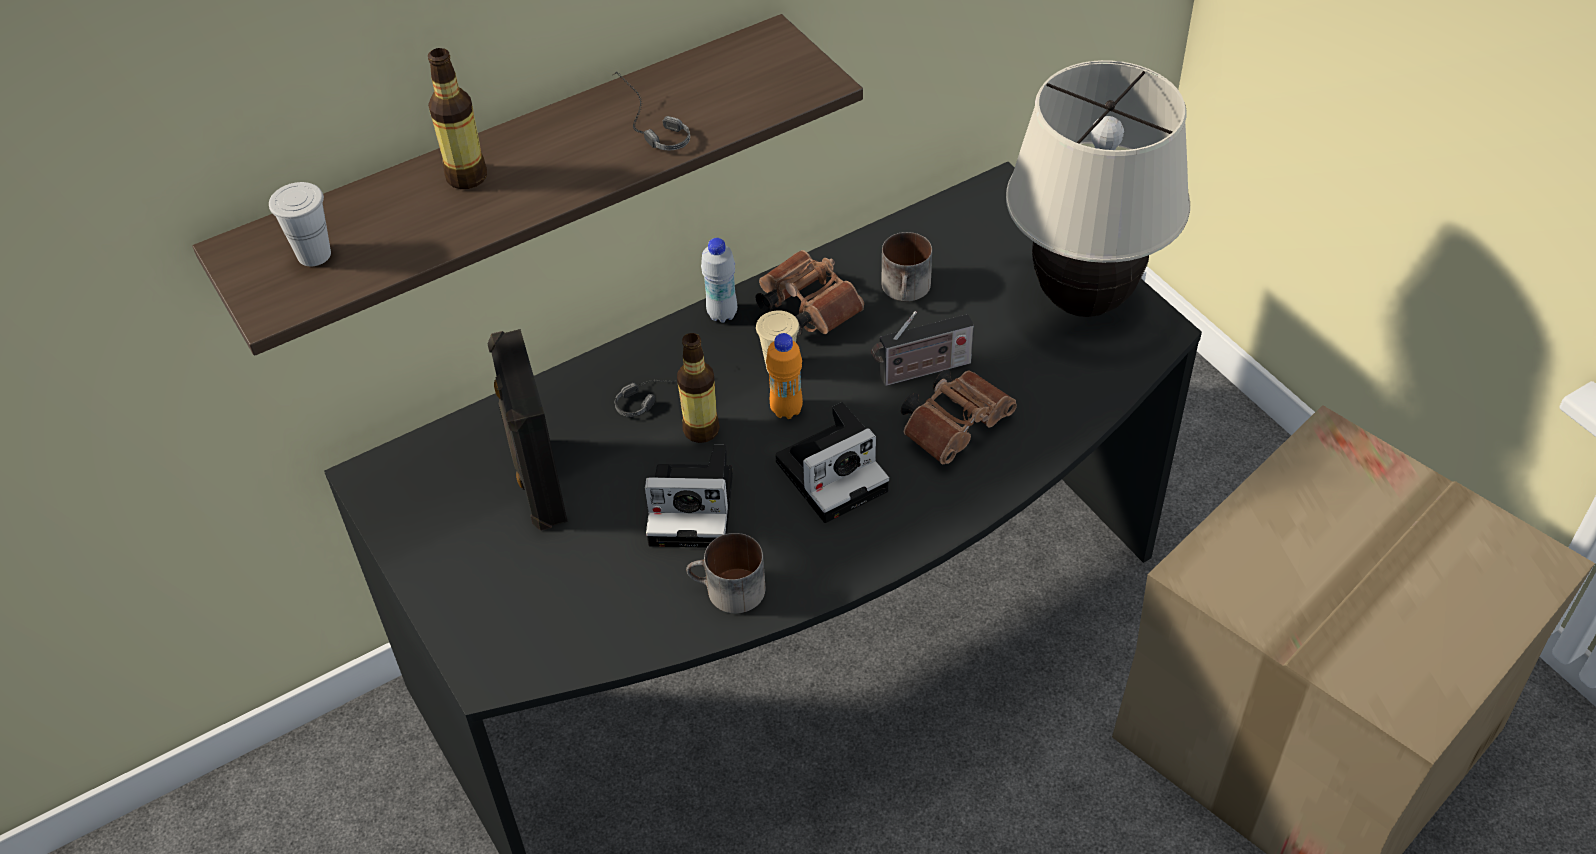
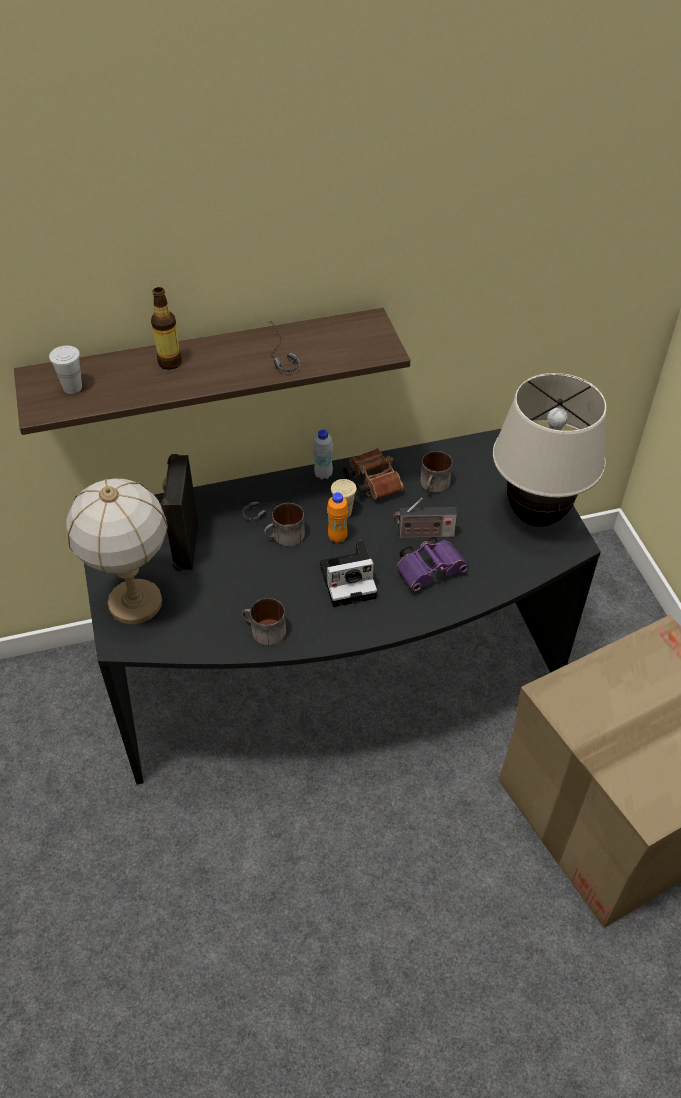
camera: 15 degrees right, 0 degrees up
camera [645,445,733,548] -> none
bottle [677,333,720,443] -> mug [264,503,305,546]
brown binoculars [901,369,1017,464] -> purple binoculars [396,536,469,591]
none -> table lamp [66,479,168,624]

